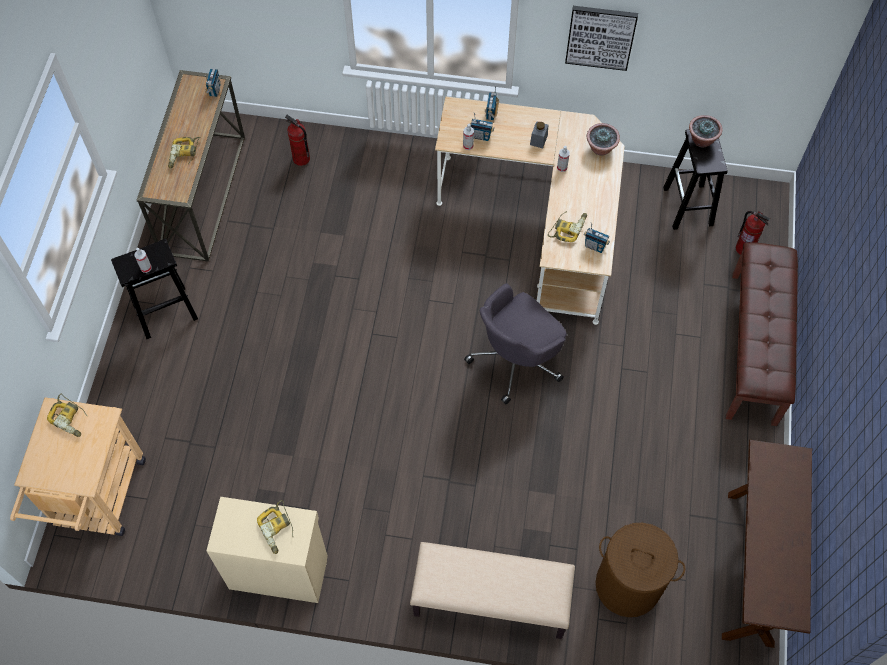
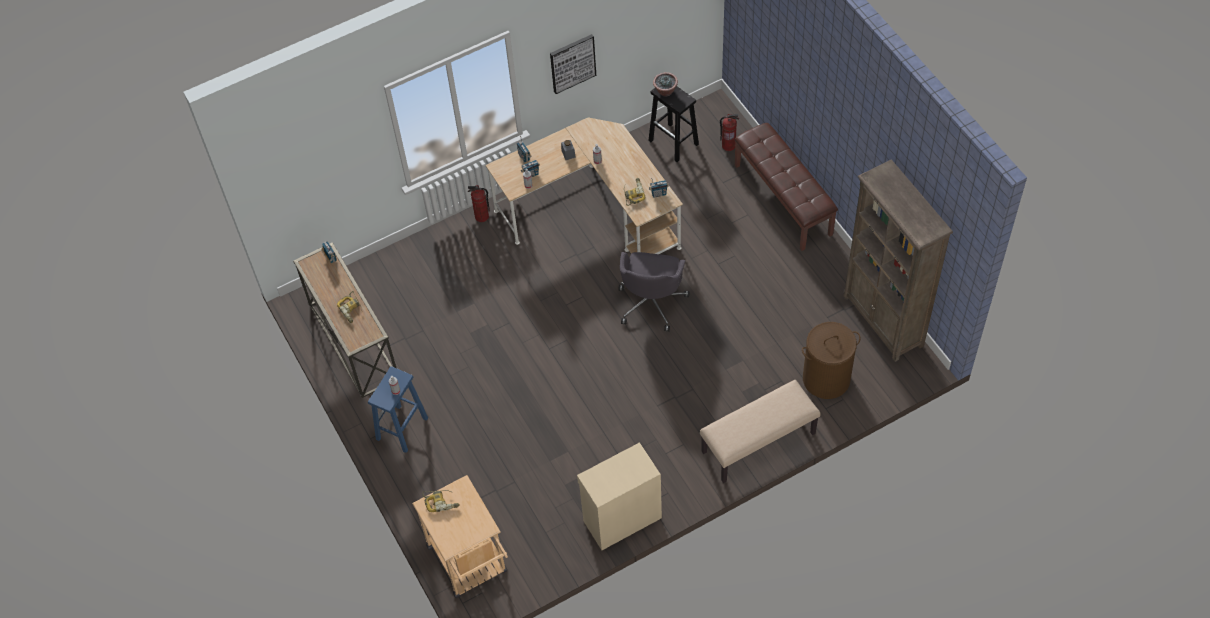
camera: 35 degrees left, 5 degrees down
black stool [111,239,198,339] -> blue stool [368,366,428,453]
power drill [257,500,293,554] -> none
fire extinguisher [285,115,310,166] -> fire extinguisher moved to [468,185,490,222]
potted plant [587,123,620,156] -> none
brown console table [722,440,812,648] -> brown bookcase [843,160,953,362]

